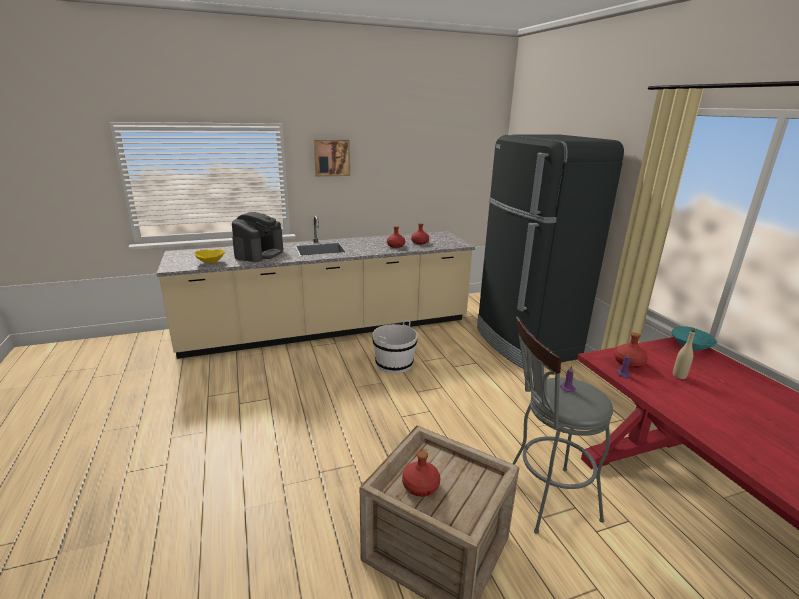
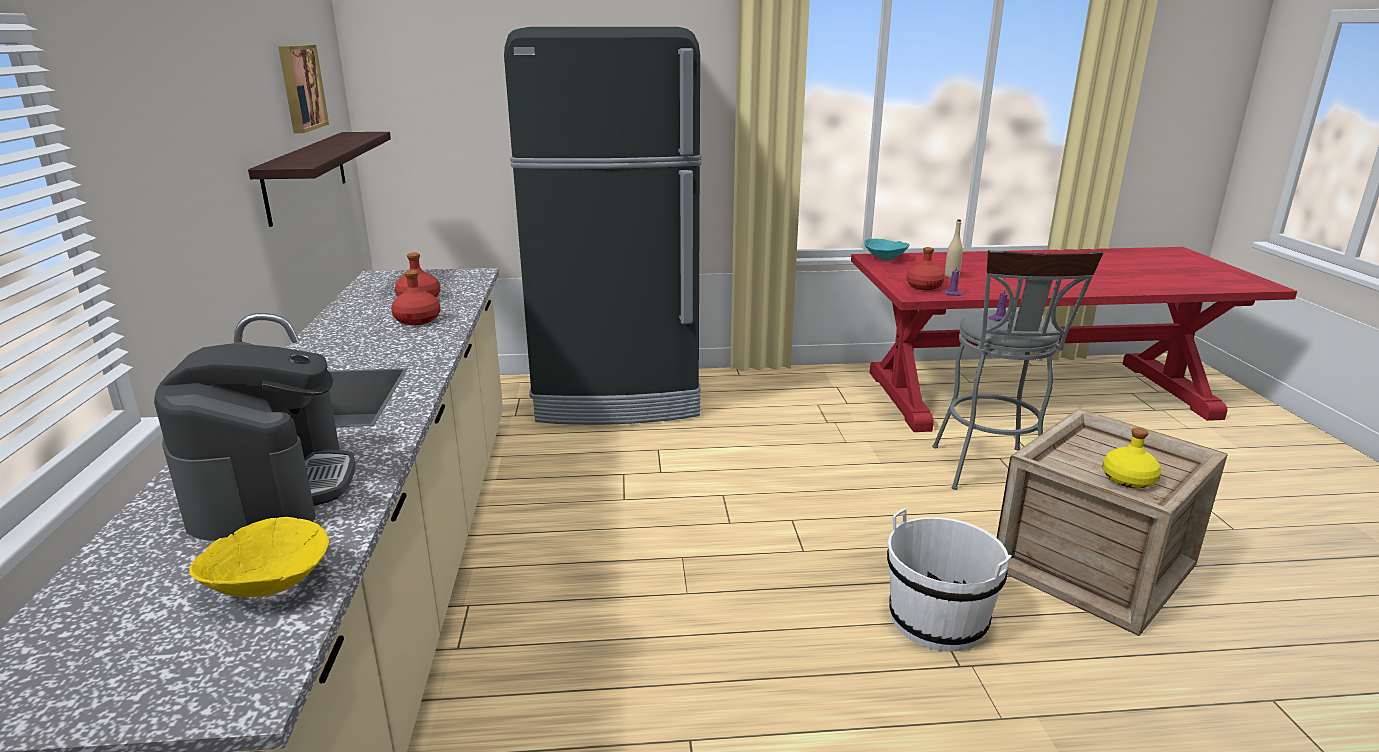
camera: 75 degrees left, 0 degrees up
coffee machine [232,212,283,262] -> coffee machine turned 45 degrees clockwise [154,342,356,541]
picture [314,139,350,177] -> picture moved to [278,45,329,133]
white bucket [372,319,418,373] -> white bucket moved to [887,508,1012,652]
red bottle [402,451,440,497] -> yellow bottle [1102,427,1161,489]
none -> shelf [248,132,391,227]

